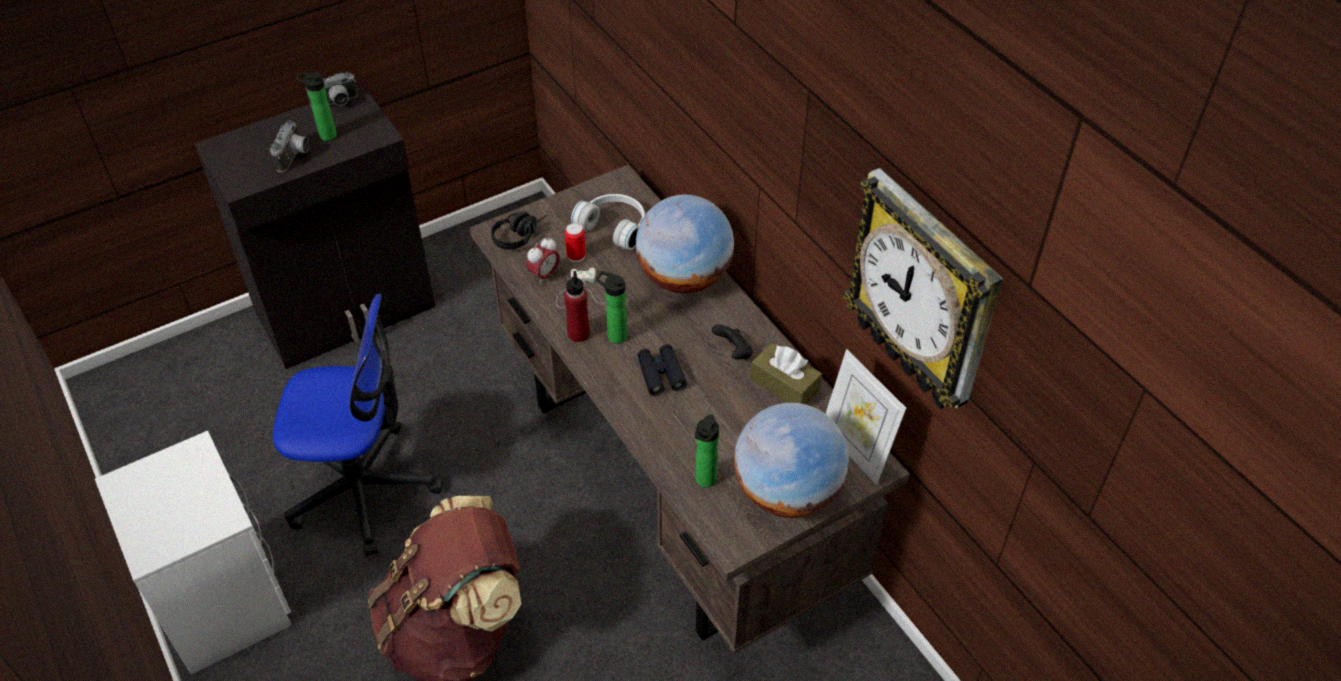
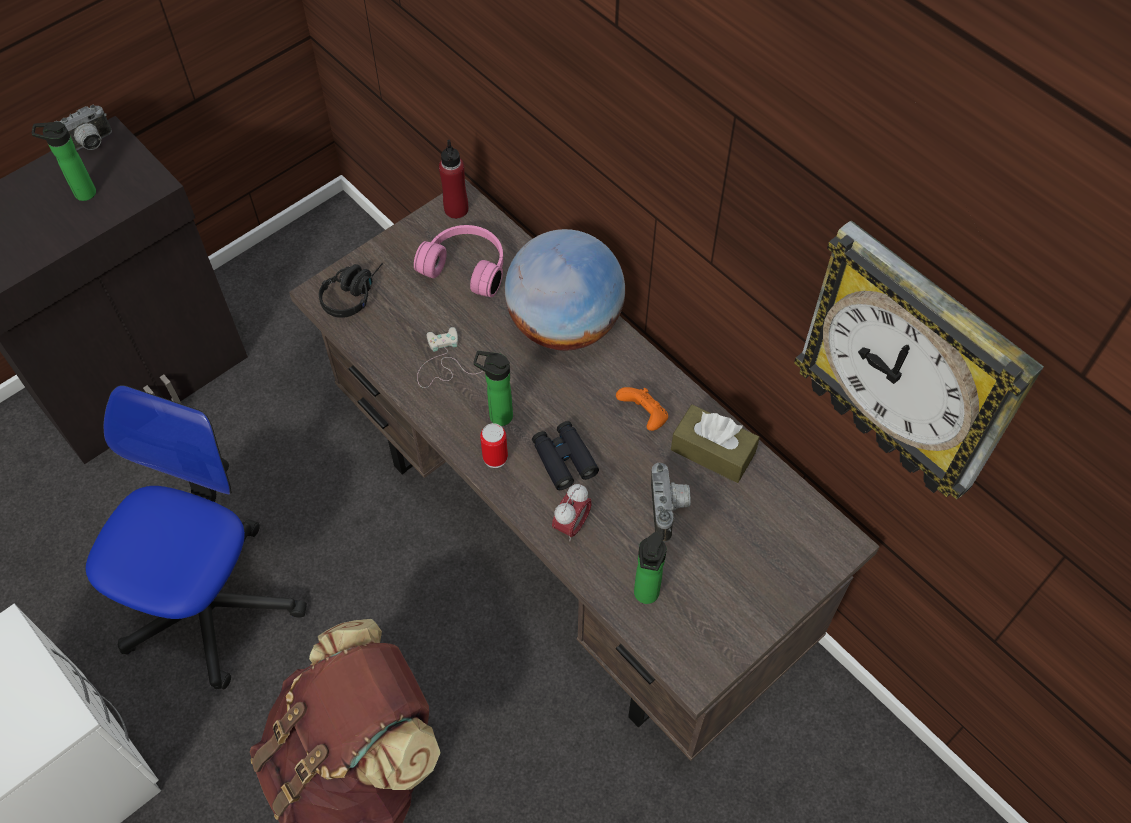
camera: 10 degrees left, 10 degrees up
camera [270,121,309,172] -> camera moved to [651,463,691,542]
office chair [273,294,443,556] -> office chair turned 60 degrees counterclockwise [86,385,307,689]
alarm clock [526,237,560,284] -> alarm clock moved to [552,484,592,541]
red bottle [564,271,590,342] -> red bottle moved to [439,140,468,219]
can [565,223,586,262] -> can moved to [480,423,508,468]
white headphones [571,194,645,250] -> pink headphones [414,225,503,297]
black game controller [712,324,753,360] -> orange game controller [616,387,668,431]
globe [734,403,849,518] -> none
picture frame [826,349,906,485] -> none

